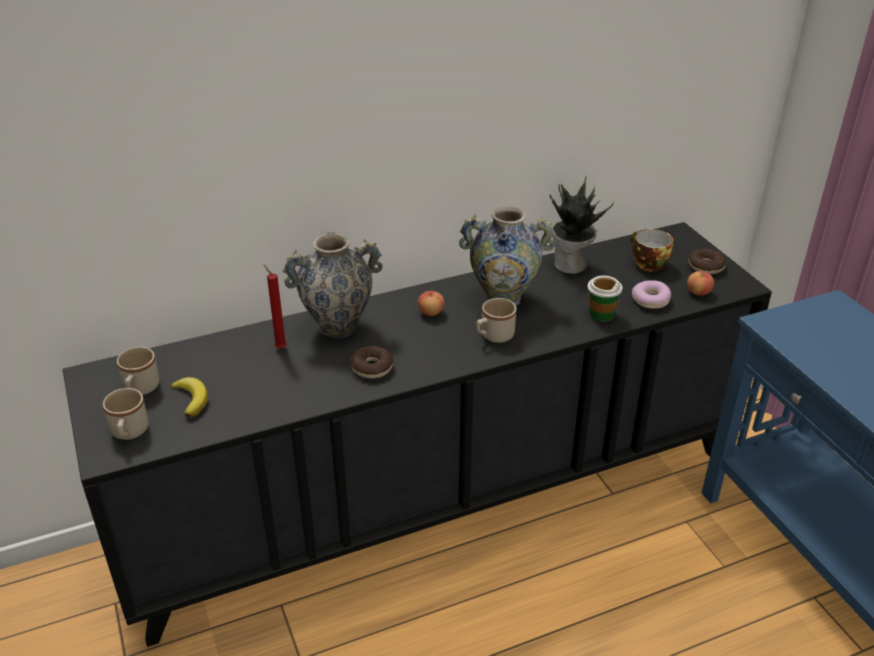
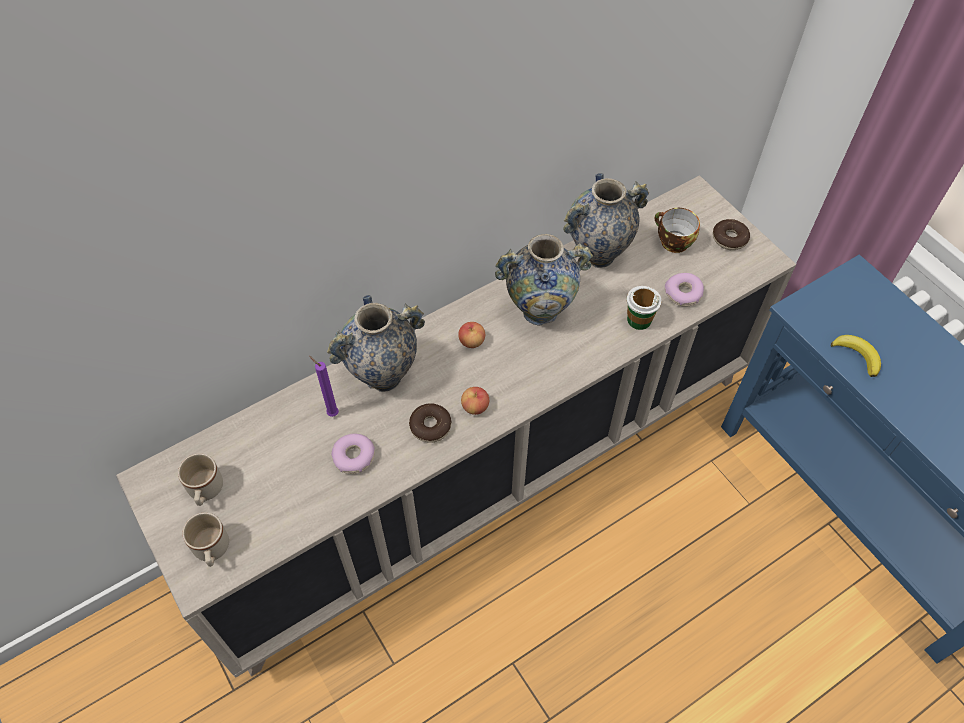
camera: 10 degrees left, 20 degrees up
black cabinet [62,222,772,647] -> beige cabinet [116,176,796,678]
banana [171,377,208,417] -> banana moved to [831,335,881,377]
red candle [263,264,287,349] -> purple candle [309,356,339,417]
beige mug [476,298,517,343] -> none
potted plant [550,177,614,274] -> vase [563,173,649,268]
apple [687,270,714,296] -> apple moved to [461,387,489,415]
none -> donut [331,434,375,474]

